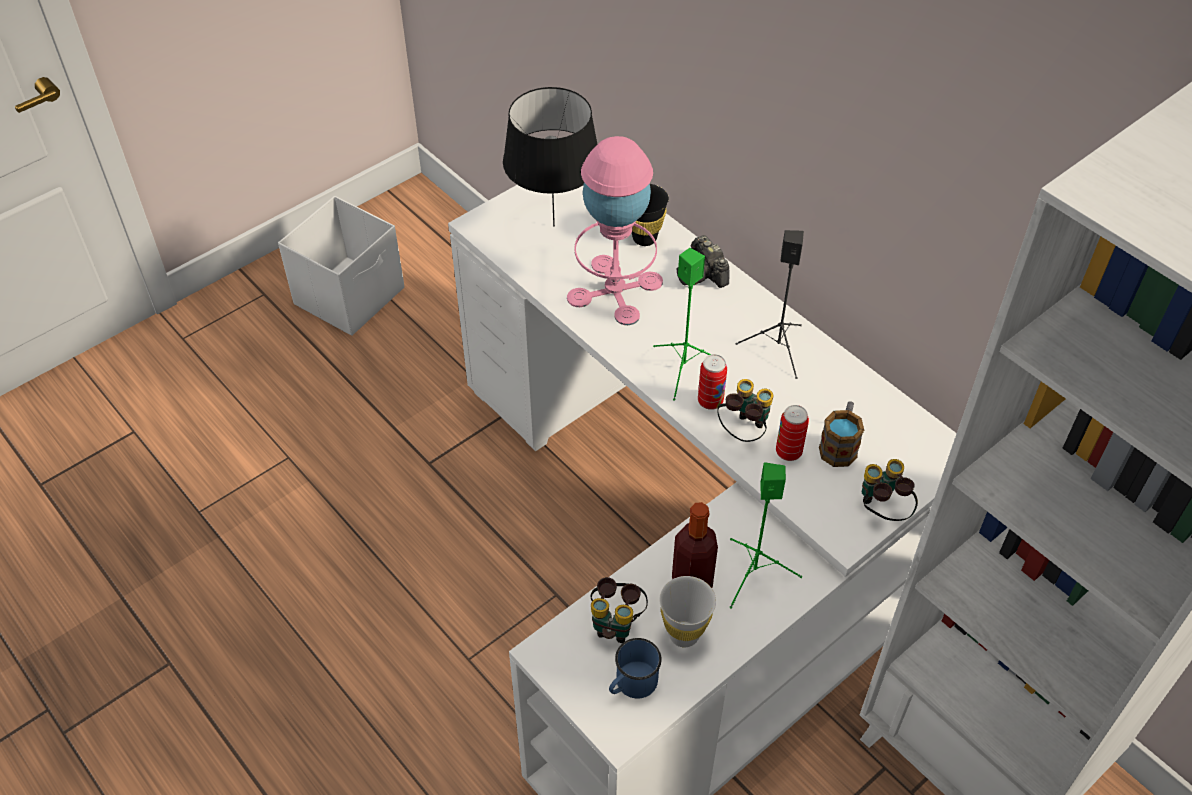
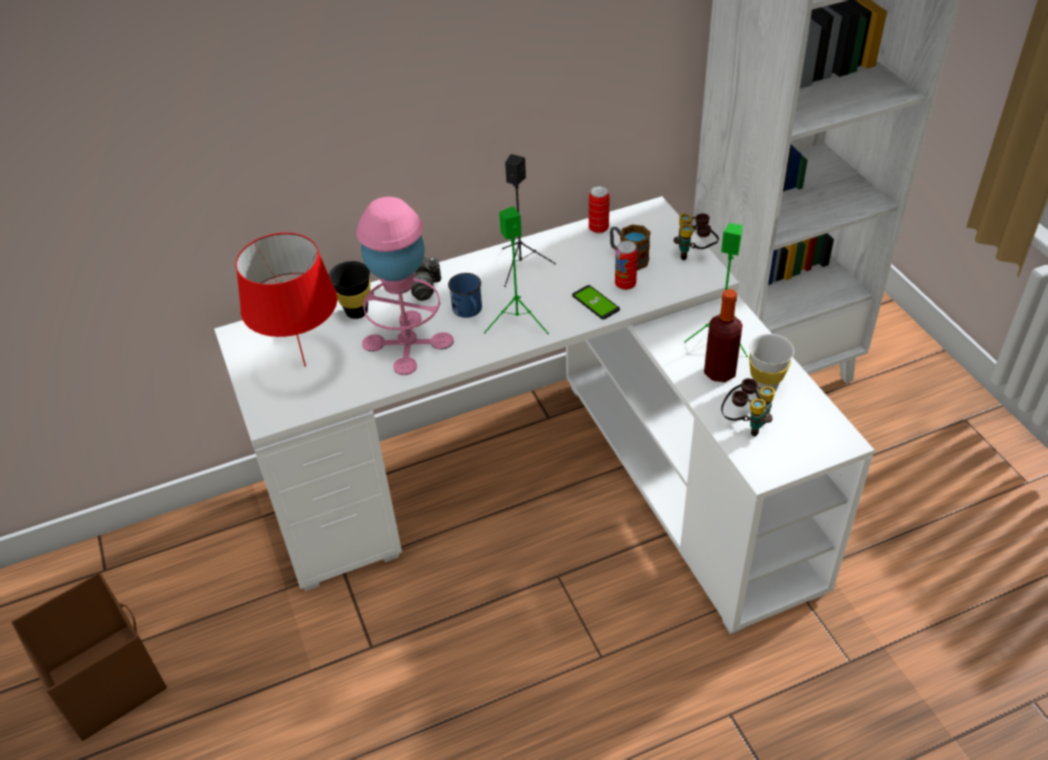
camera: 70 degrees left, 5 degrees down
white storage box [278,196,404,336] -> brown storage box [11,572,167,741]
black table lamp [503,87,597,227] -> red table lamp [236,233,337,367]
blue mug [609,638,662,699] -> blue mug moved to [448,273,482,318]
can [698,354,727,410] -> can moved to [589,186,610,234]
binoculars [717,379,773,442] -> phone [572,285,620,320]

